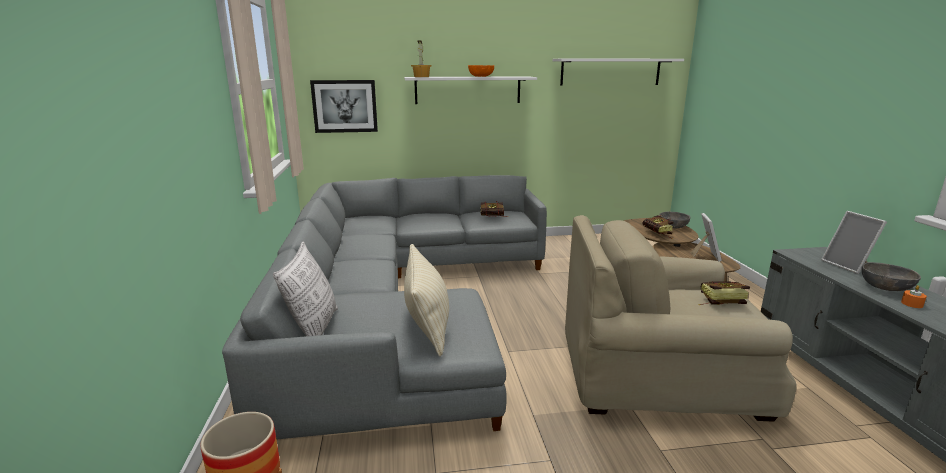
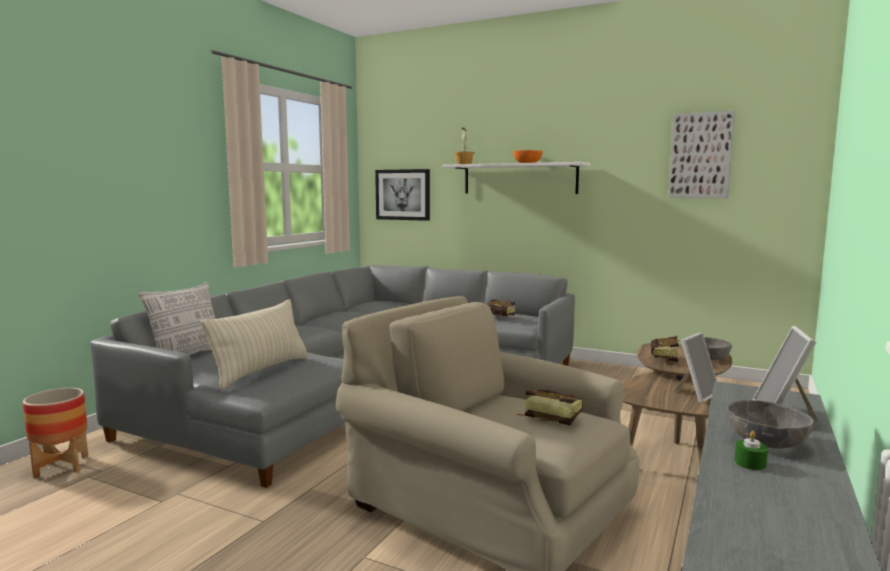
camera: 35 degrees right, 10 degrees down
white shelf [552,58,684,86] -> picture [668,111,735,198]
orange candle [901,285,927,308] -> green candle [734,431,768,470]

